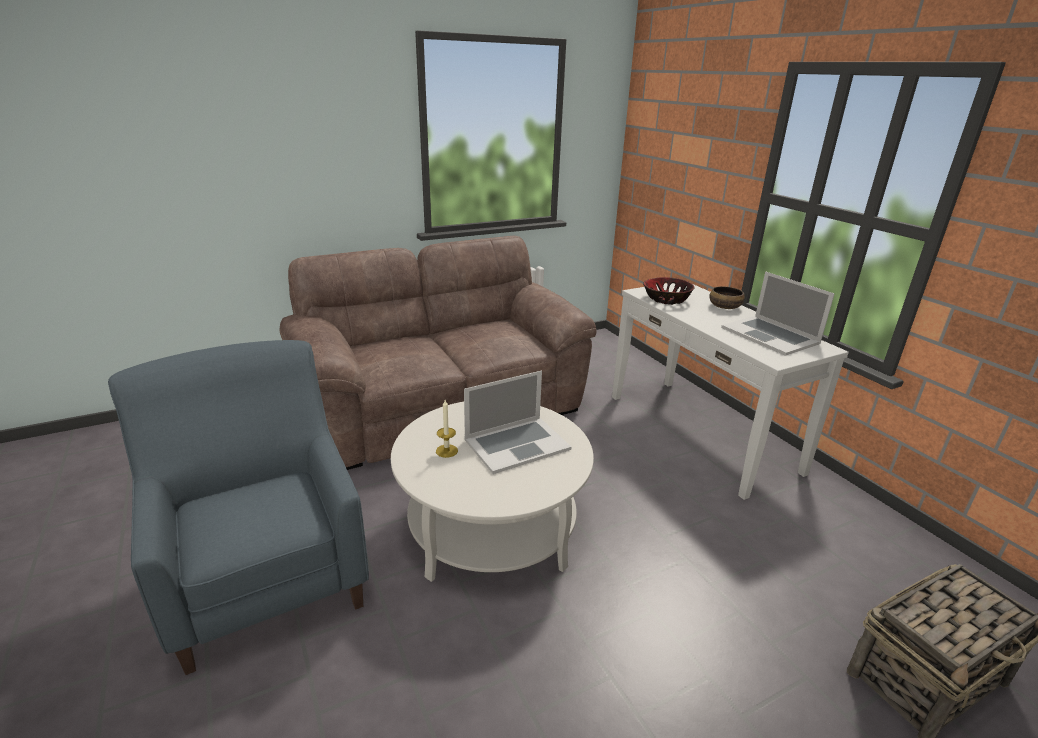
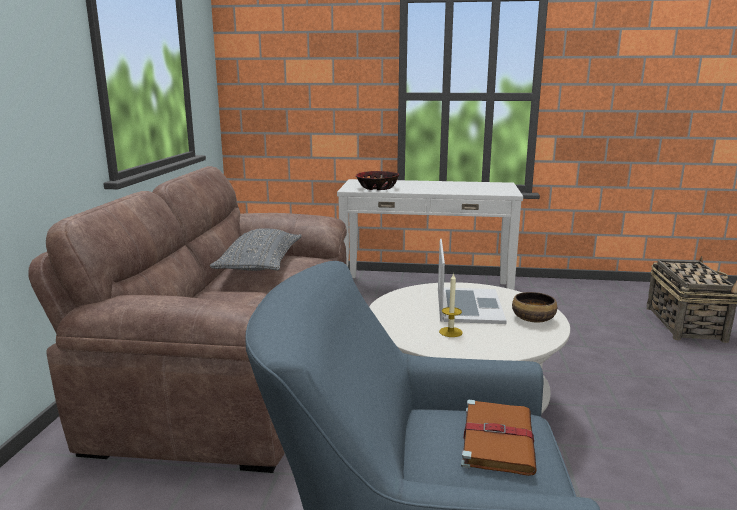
camera: 55 degrees left, 10 degrees down
bowl [709,286,745,309] -> bowl moved to [512,292,557,323]
laptop [721,271,835,356] -> none
none -> grey pillow [210,228,301,271]
none -> brown book [461,400,537,476]

